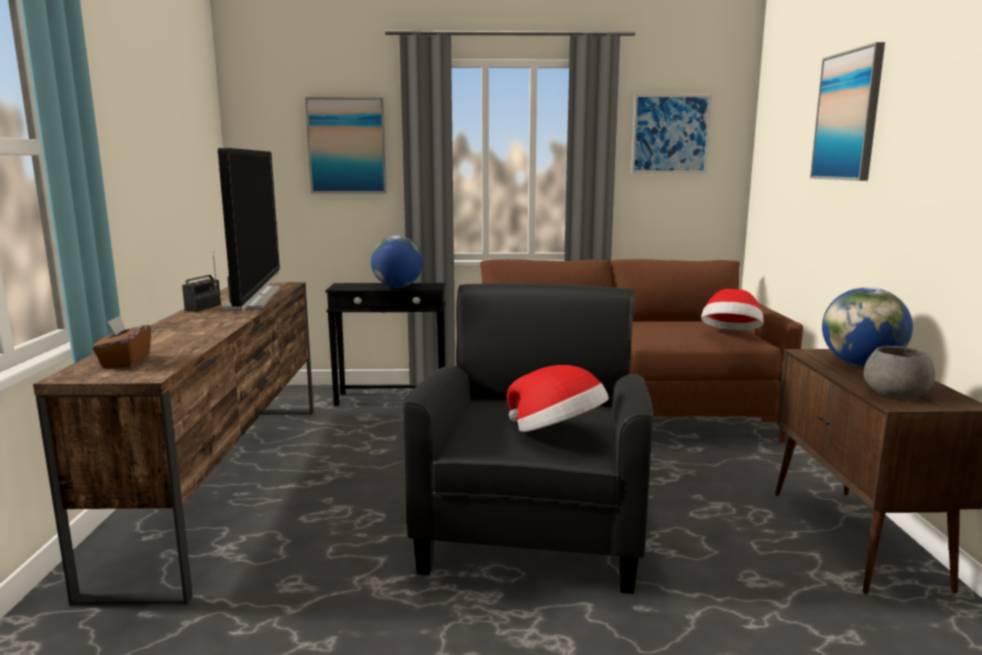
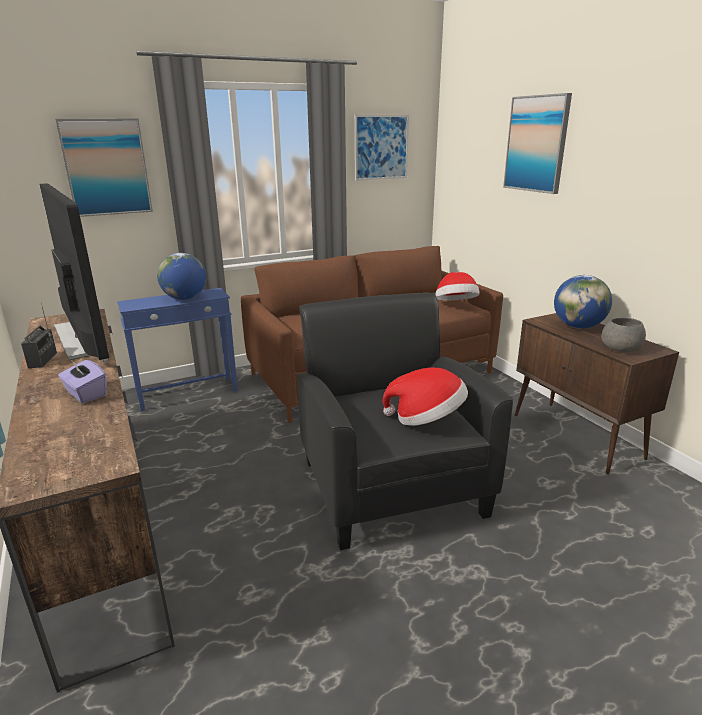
camera: 25 degrees left, 10 degrees up
brown tissue box [92,315,151,368] -> none
black side table [325,283,446,406] -> blue side table [117,288,238,411]
none -> purple tissue box [58,360,107,403]

